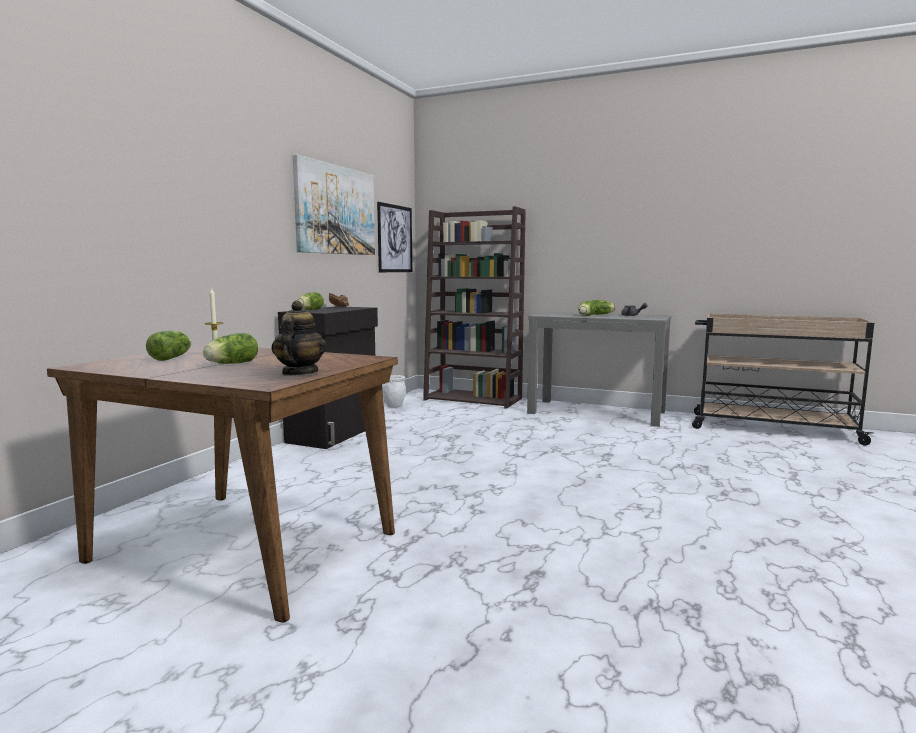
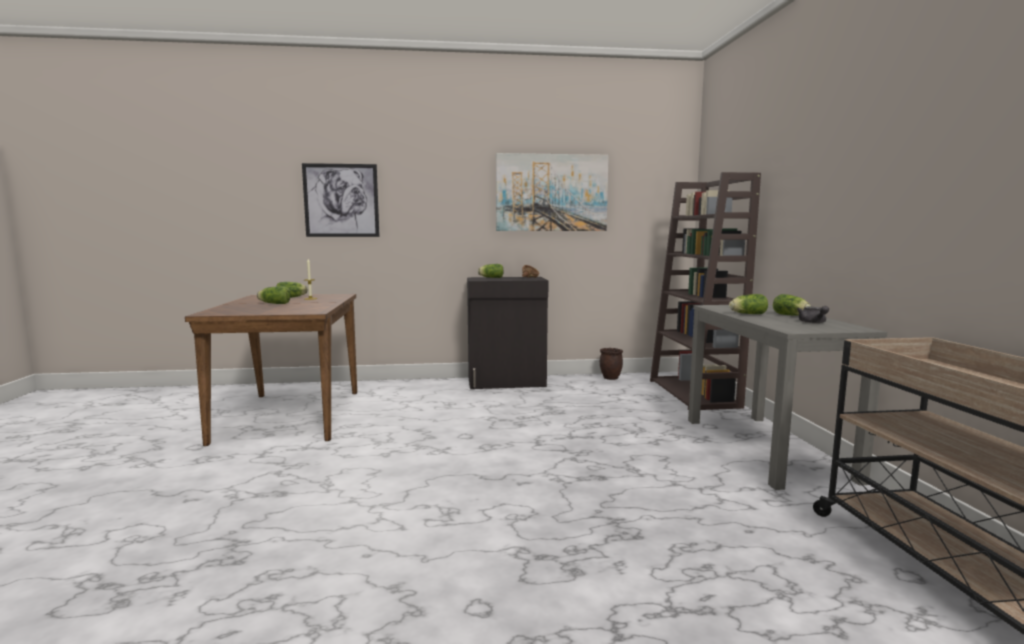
camera: 60 degrees right, 0 degrees up
teapot [271,301,326,376] -> none
picture [377,202,412,272] -> picture moved to [302,163,379,237]
white planter [382,375,406,408] -> brown planter [600,348,623,380]

